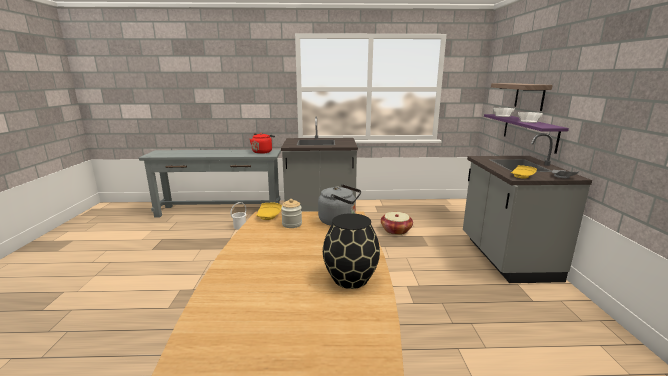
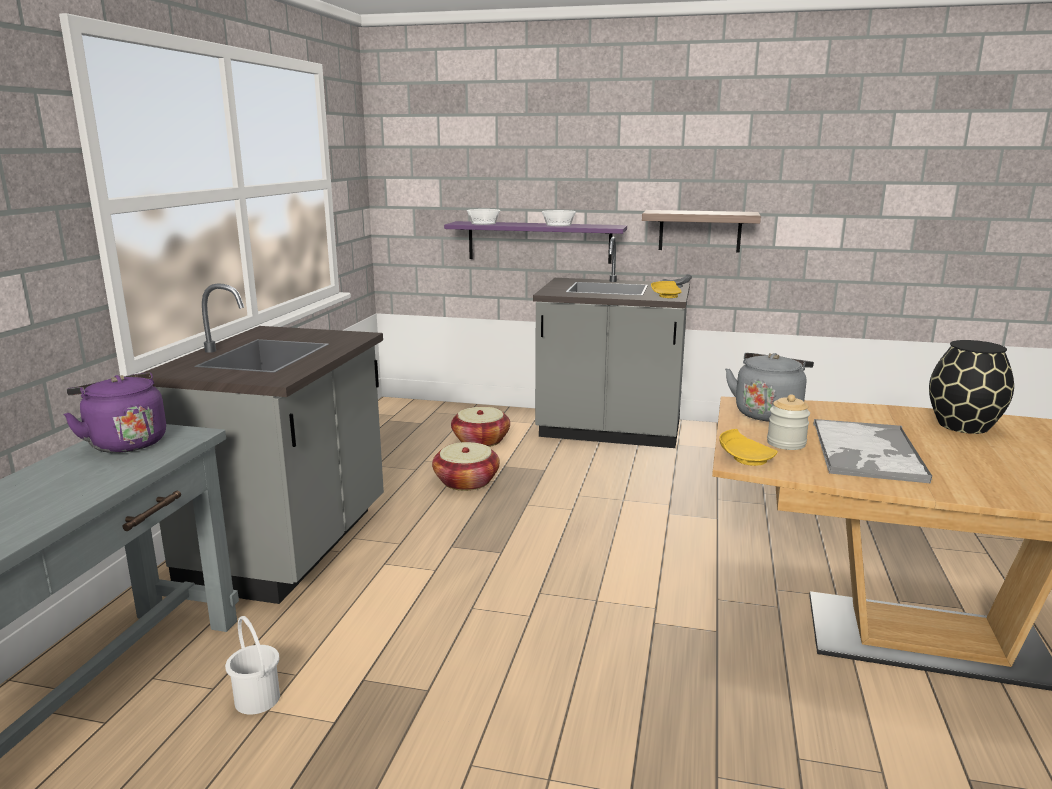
camera: 75 degrees left, 0 degrees up
red kettle [250,133,275,154] -> purple kettle [64,373,166,453]
shelf [491,83,553,111] -> shelf moved to [642,210,761,253]
none -> basket [451,407,510,447]
none -> tray [813,419,932,484]

